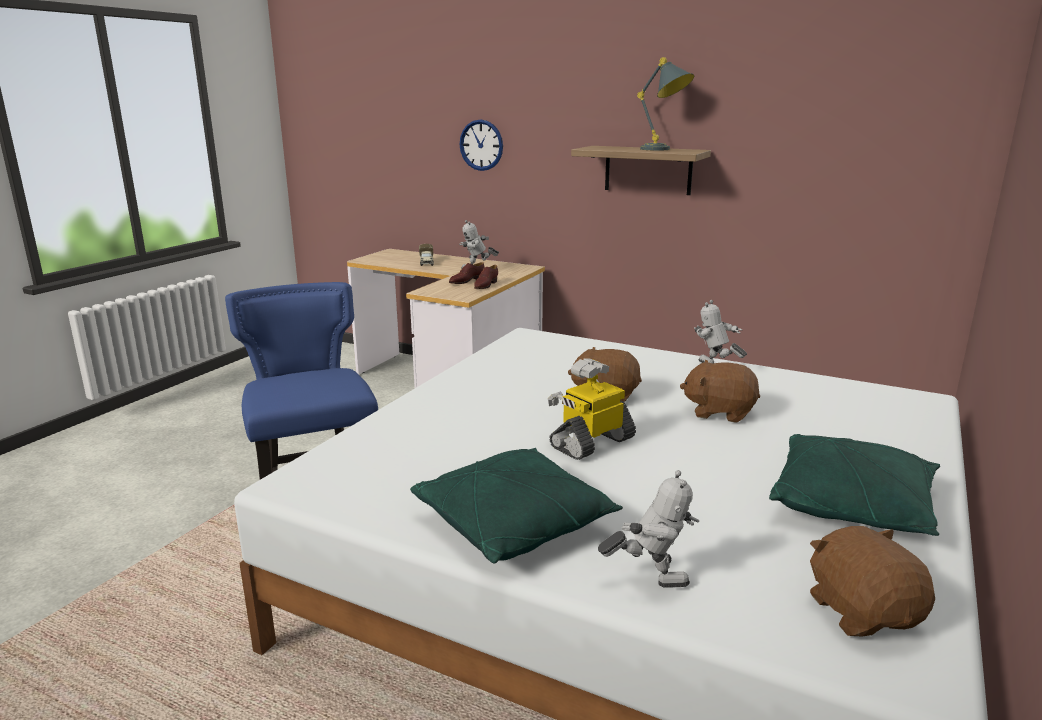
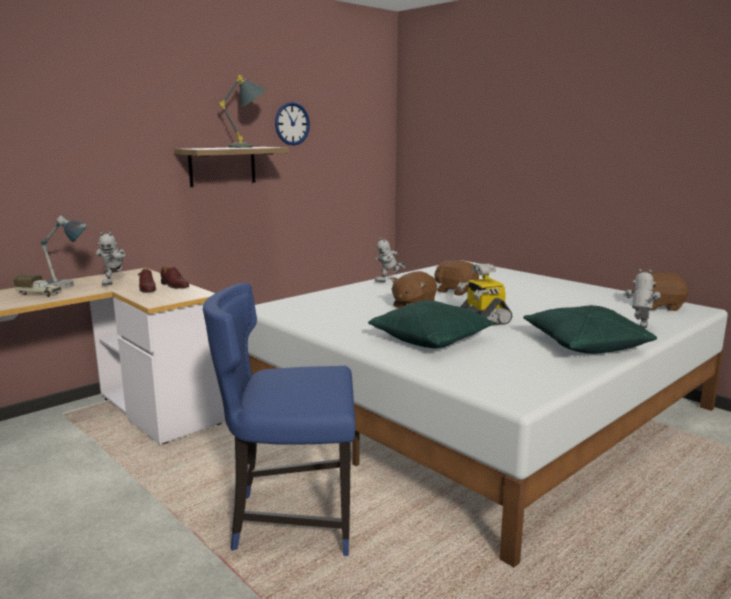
camera: 70 degrees left, 5 degrees down
wall clock [459,120,503,171] -> wall clock moved to [275,102,310,146]
brown plush toy [680,360,760,423] -> brown plush toy turned 90 degrees clockwise [434,260,479,296]
green pillow [769,434,940,536] -> green pillow moved to [368,300,496,348]
none -> table lamp [41,216,87,289]

